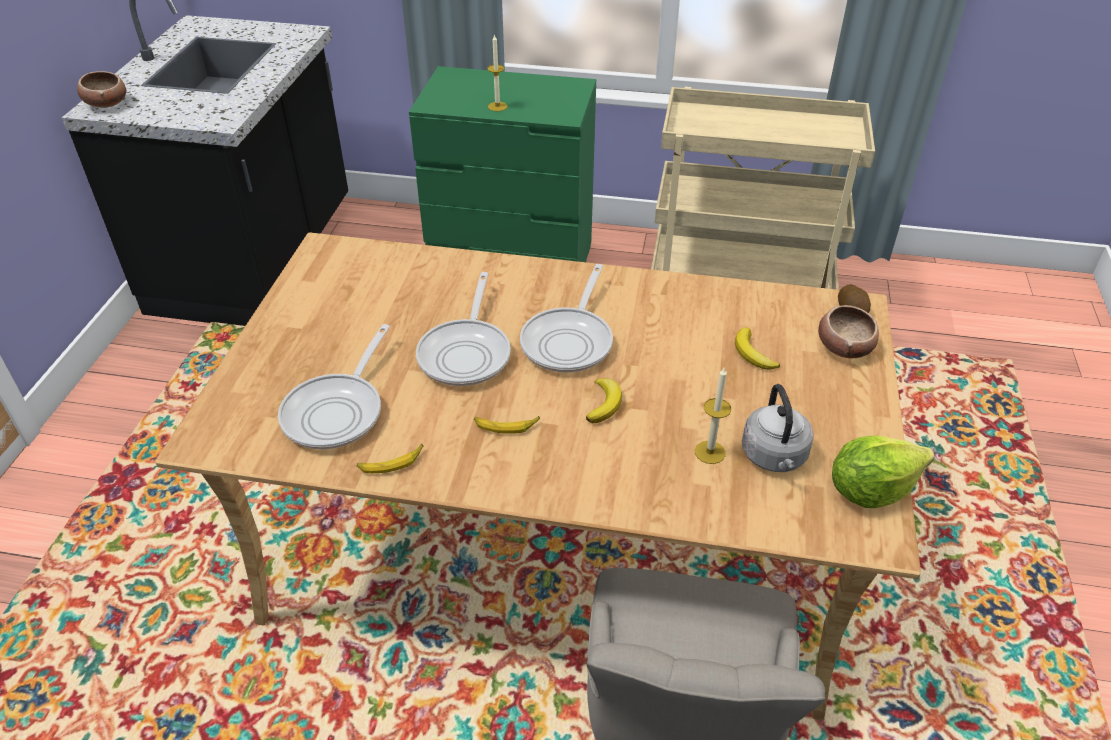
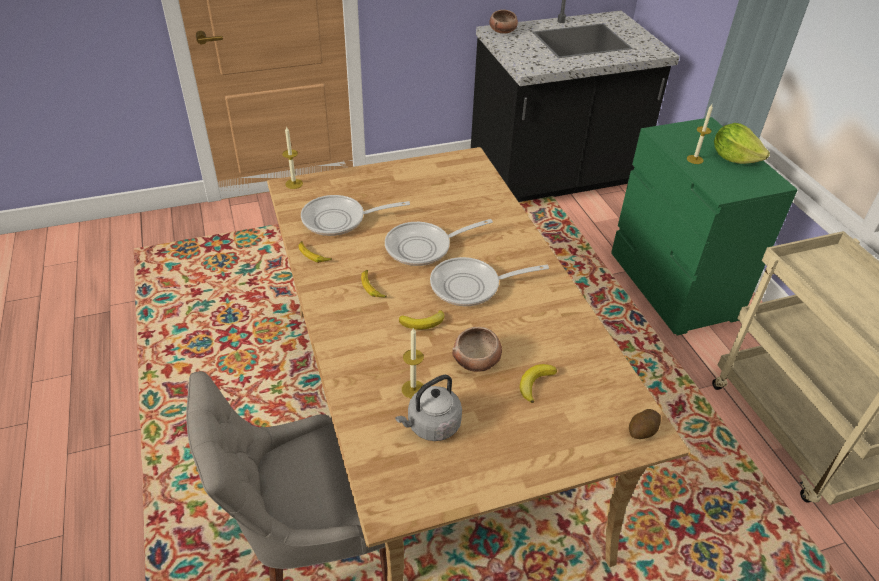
camera: 60 degrees right, 0 degrees up
bowl [818,305,879,359] -> bowl moved to [452,327,502,372]
lettuce [832,436,934,508] -> lettuce moved to [714,123,770,164]
none -> candle [282,126,303,189]

